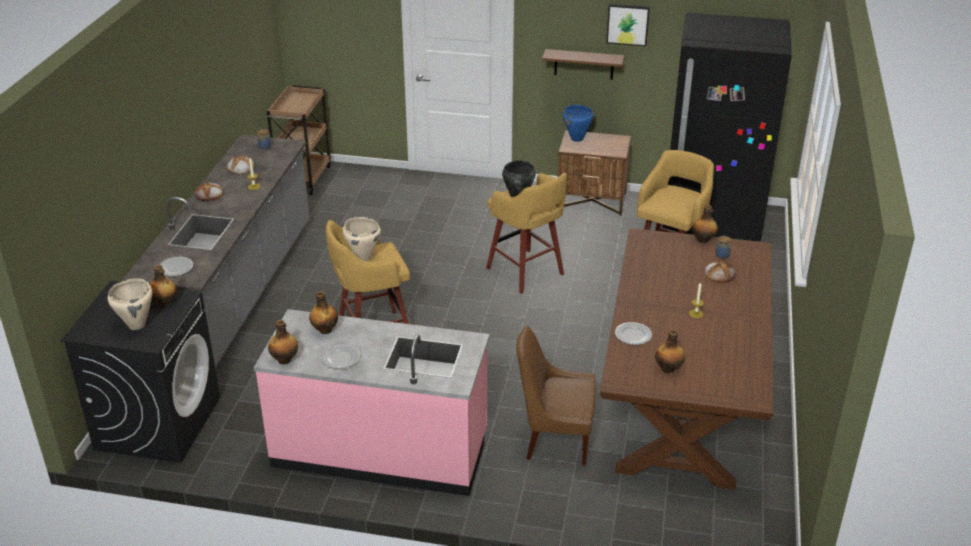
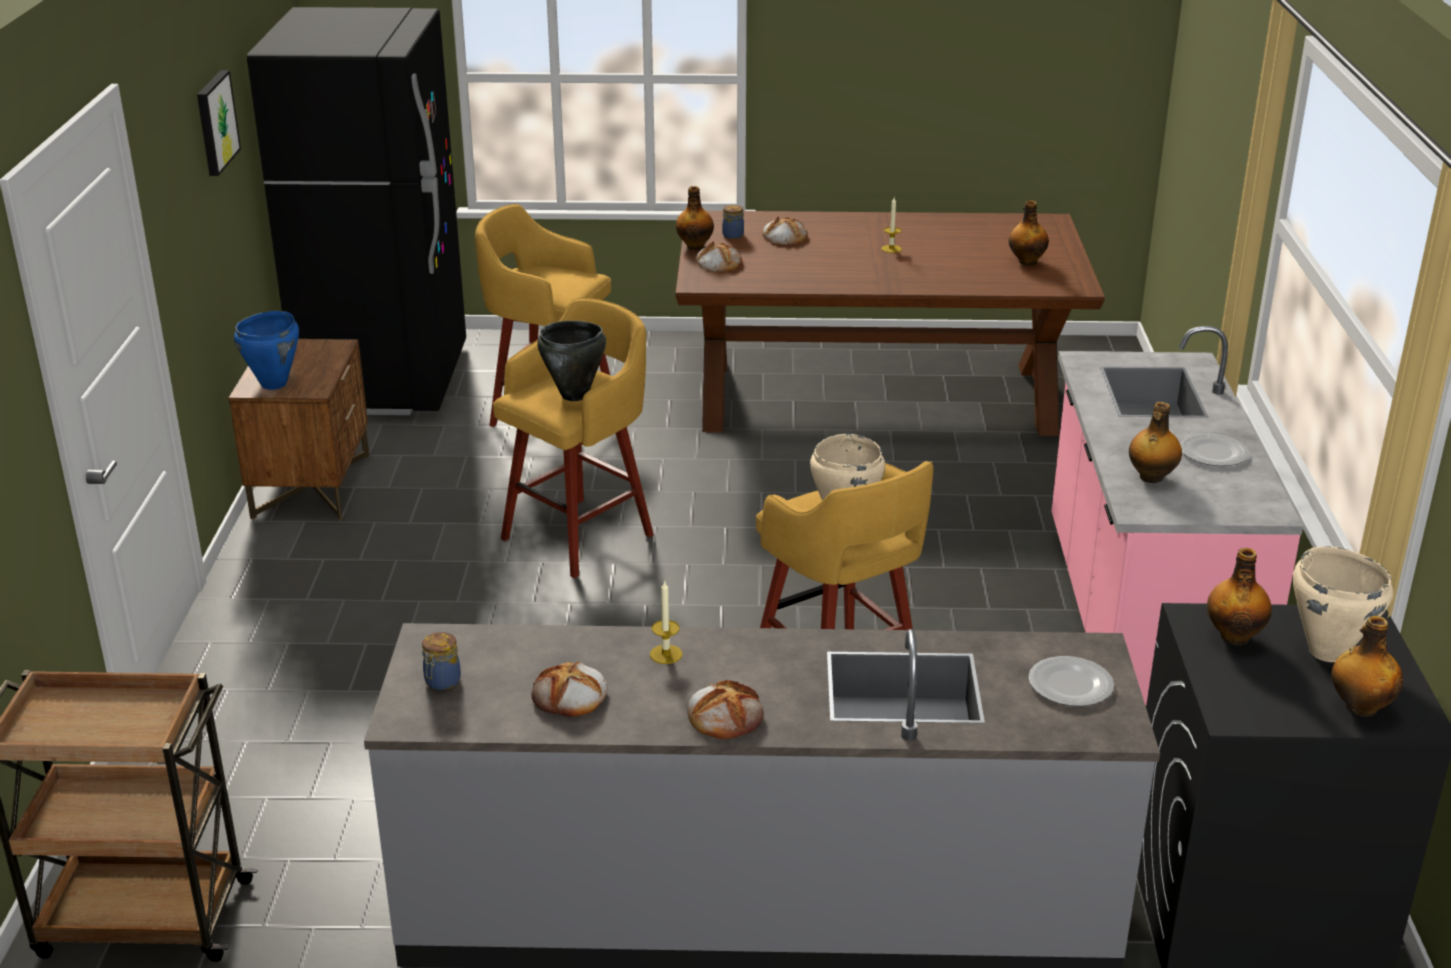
camera: 100 degrees left, 5 degrees down
bottle [268,320,298,364] -> bottle moved to [1331,616,1403,717]
brown chair [516,326,596,466] -> none
brown shelf [542,49,624,80] -> none
plate [615,322,652,345] -> none
none -> bread [696,241,743,272]

